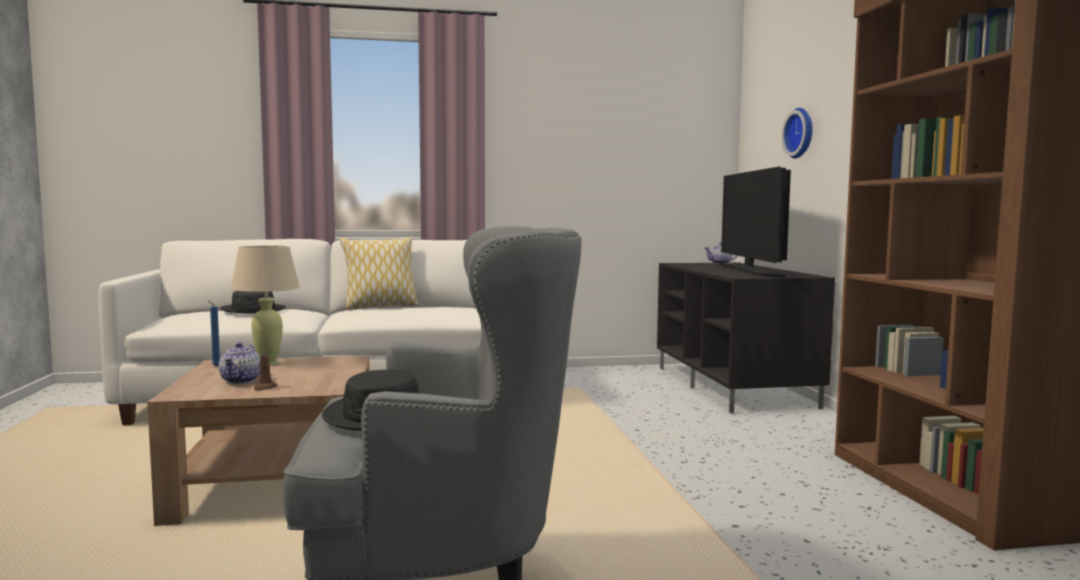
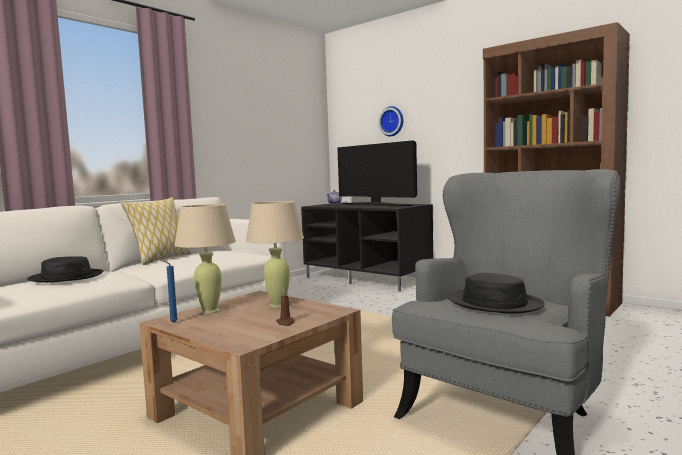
camera: 40 degrees left, 0 degrees up
teapot [219,342,260,384] -> none
none -> beige table lamp [246,201,304,308]

